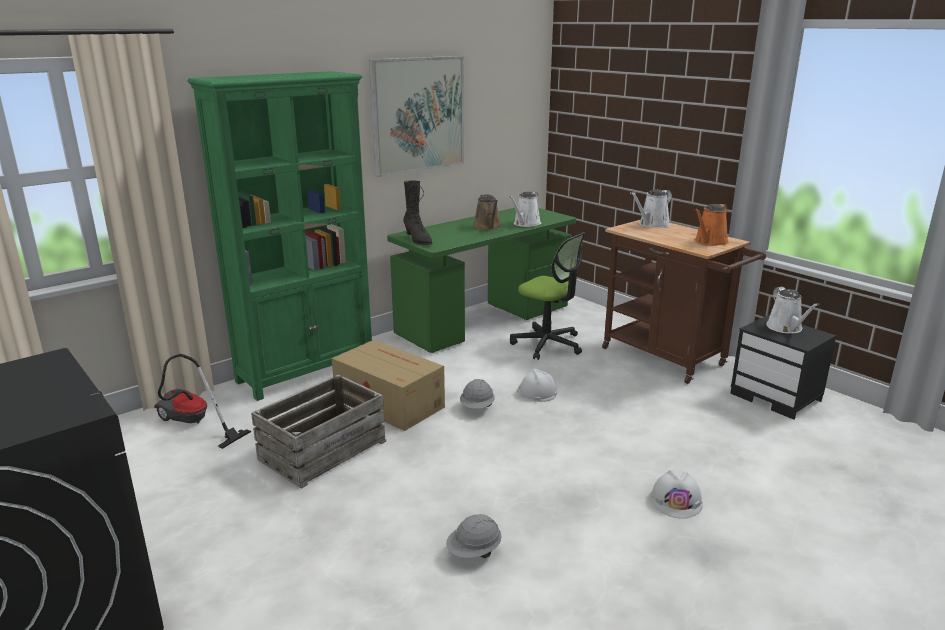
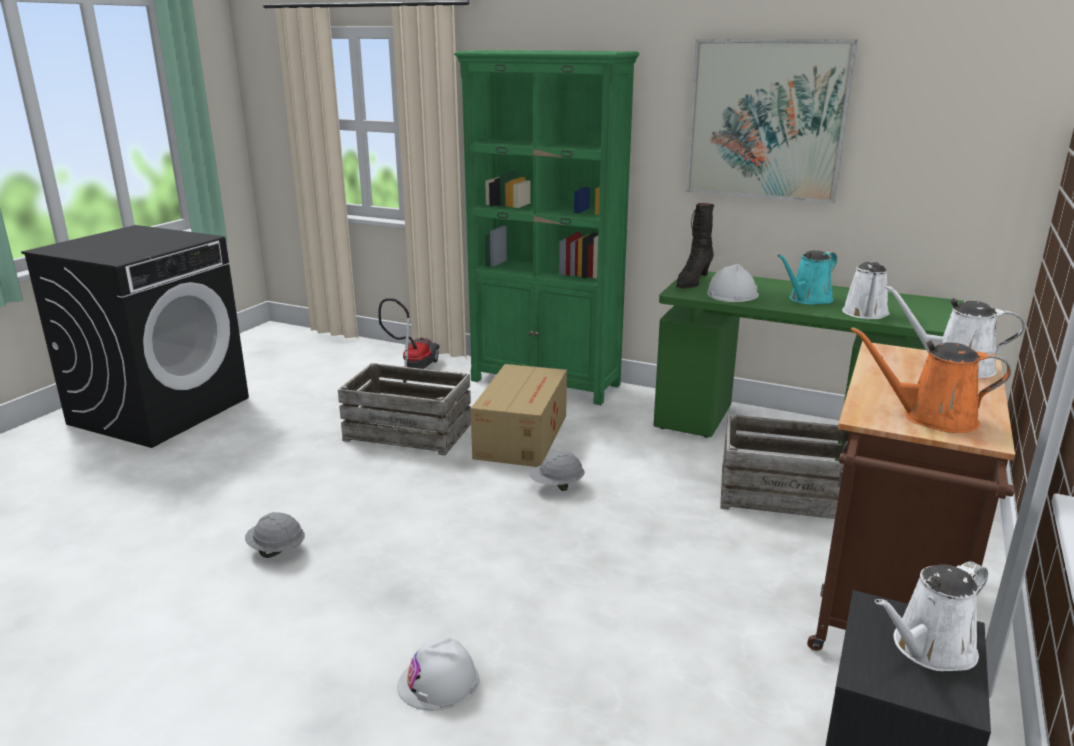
camera: 65 degrees right, 0 degrees up
brown watering can [473,194,501,230] -> turquoise watering can [778,250,837,305]
white watering can [509,192,541,227] -> white watering can turned 75 degrees counterclockwise [842,261,889,319]
office chair [510,232,586,360] -> crate [720,414,849,519]
white hard hat [517,369,557,402] -> white hard hat moved to [707,264,759,302]

